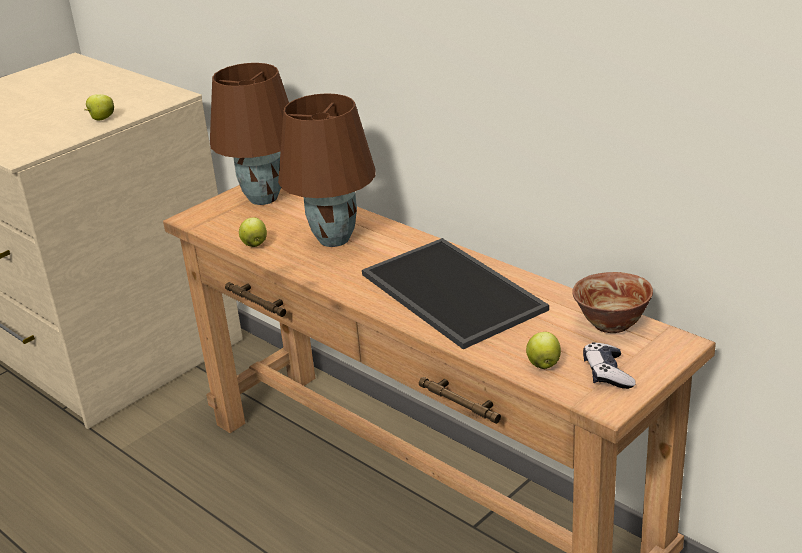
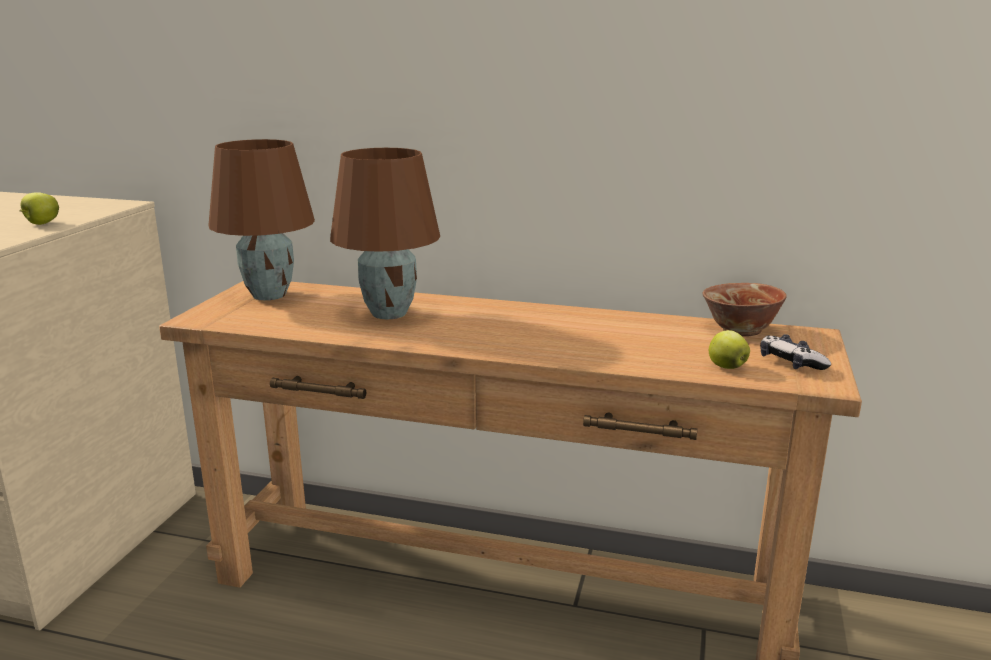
camera: 30 degrees left, 10 degrees down
apple [239,217,267,247] -> none
tray [362,238,549,349] -> none

